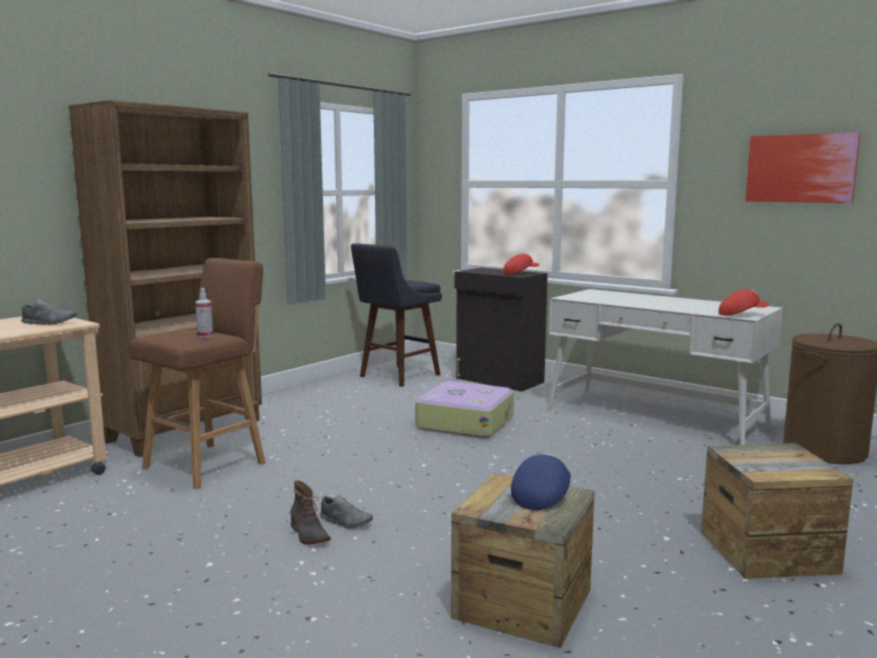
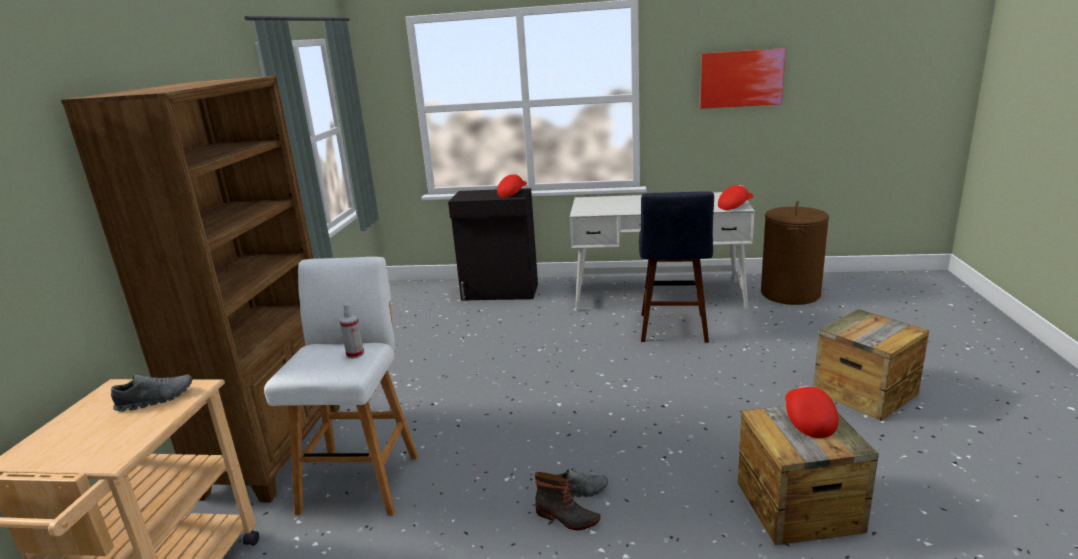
camera: 30 degrees left, 10 degrees up
brown stool [129,258,266,490] -> white stool [264,257,418,516]
blue stool [351,243,442,387] -> blue stool moved to [639,192,714,343]
suitcase [415,381,514,438] -> none
blue cap [511,453,571,510] -> red cap [785,385,838,438]

